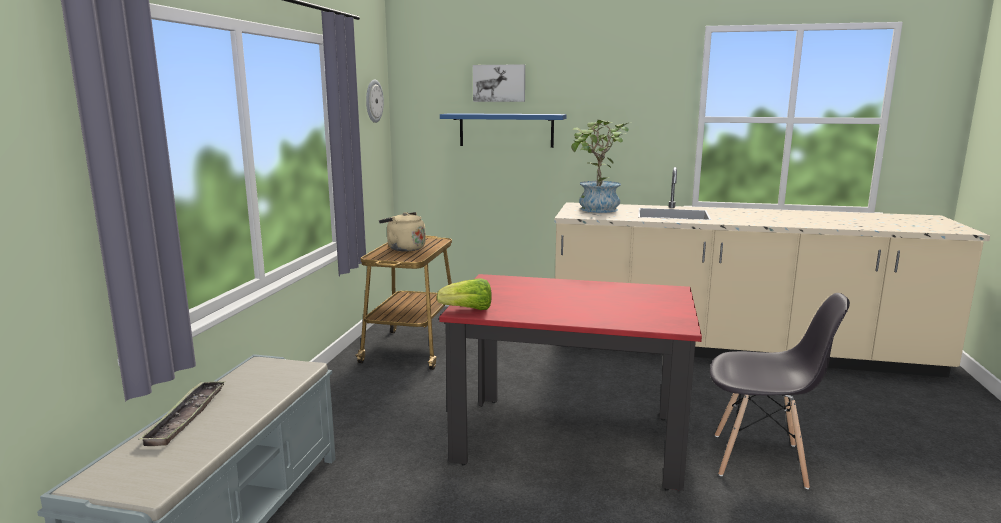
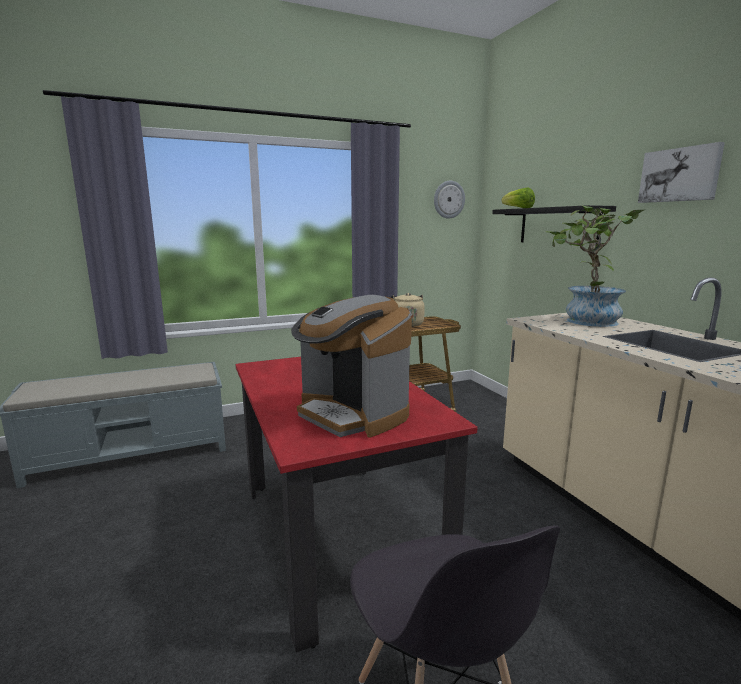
camera: 55 degrees right, 0 degrees up
tray [138,381,226,446] -> none
lettuce [437,278,492,310] -> lettuce moved to [501,187,535,208]
blue shelf [440,113,567,148] -> black shelf [492,205,616,242]
picture [473,64,525,102] -> picture moved to [638,142,725,203]
none -> coffee machine [291,295,412,438]

